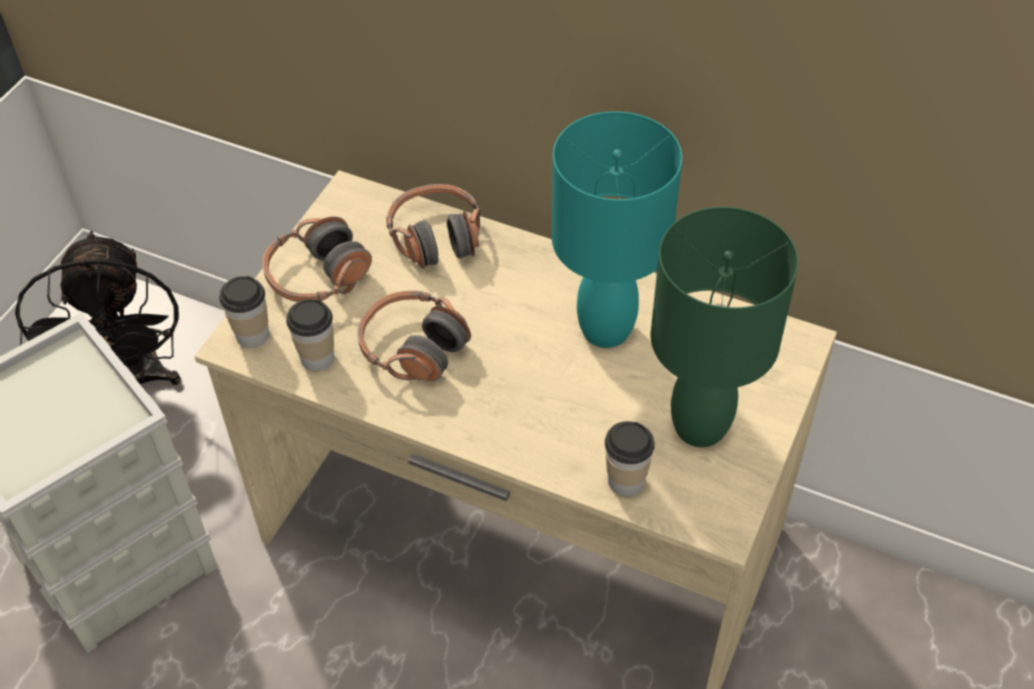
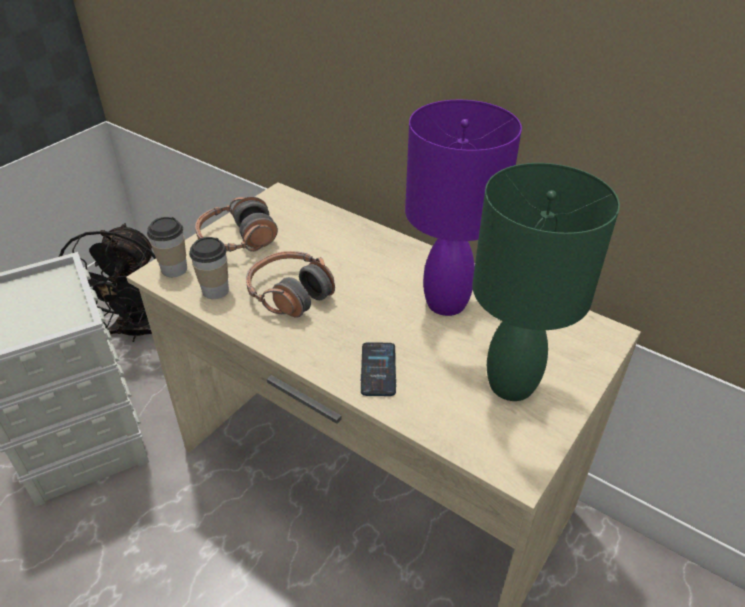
camera: 10 degrees right, 10 degrees down
headphones [386,184,481,269] -> none
turquoise table lamp [552,111,682,348] -> purple table lamp [405,100,522,316]
cup [605,421,655,496] -> none
none -> phone [361,342,396,396]

